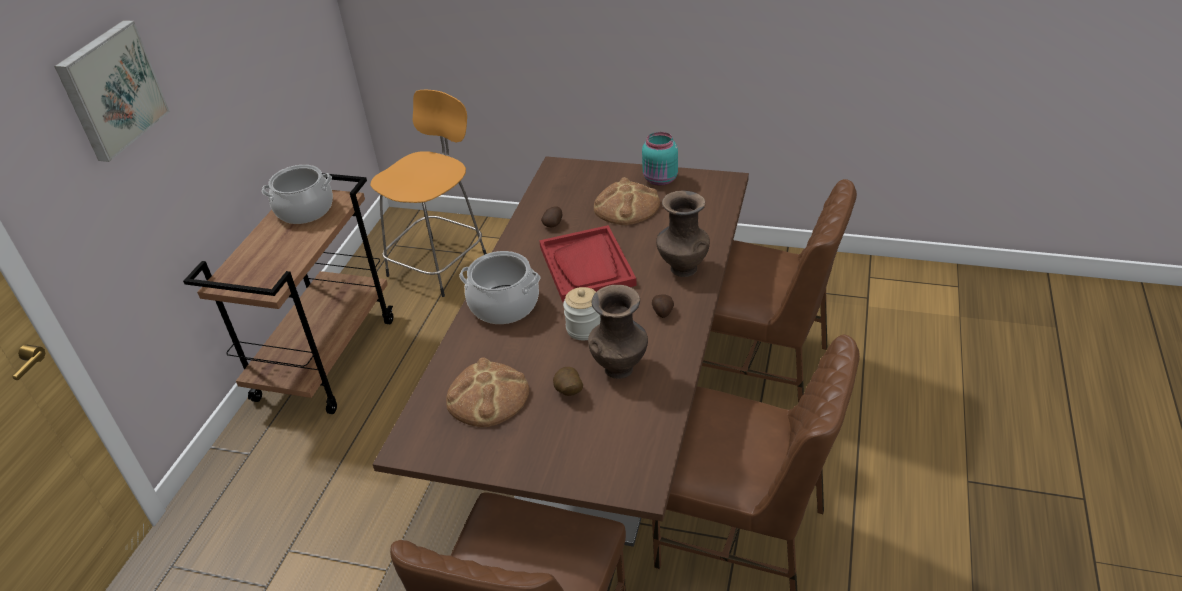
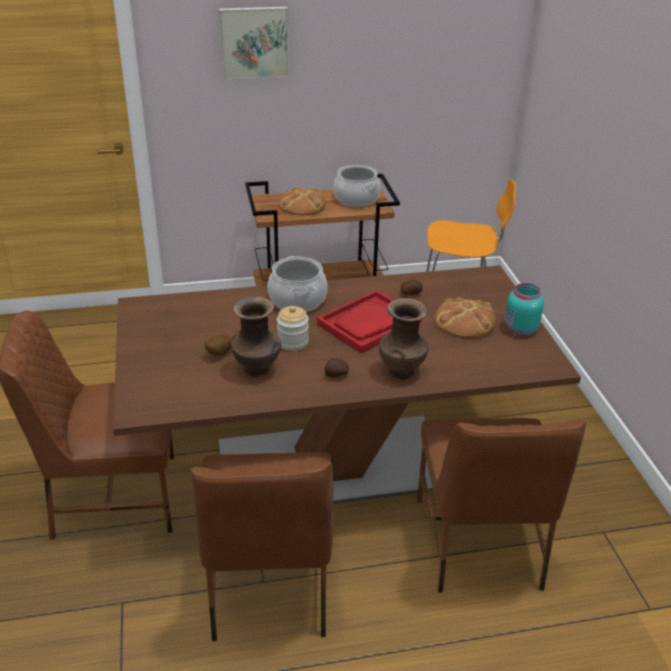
camera: 60 degrees right, 5 degrees down
bread [446,357,529,427] -> bread moved to [279,187,326,215]

